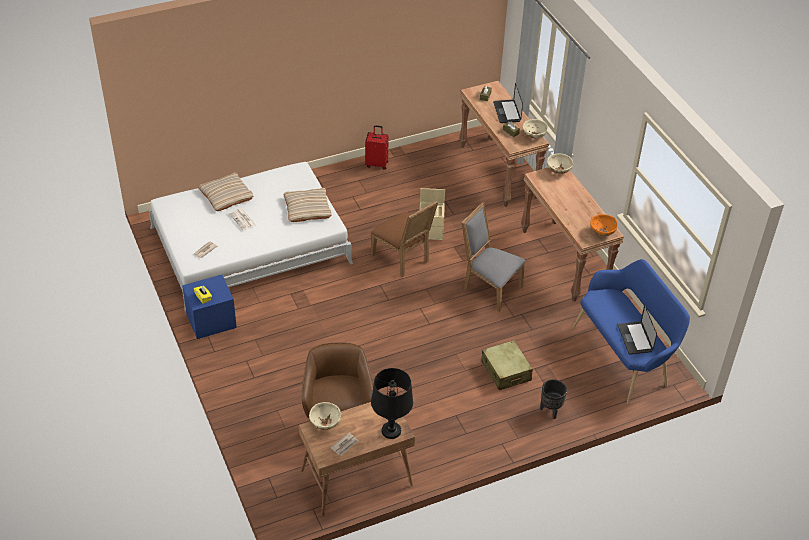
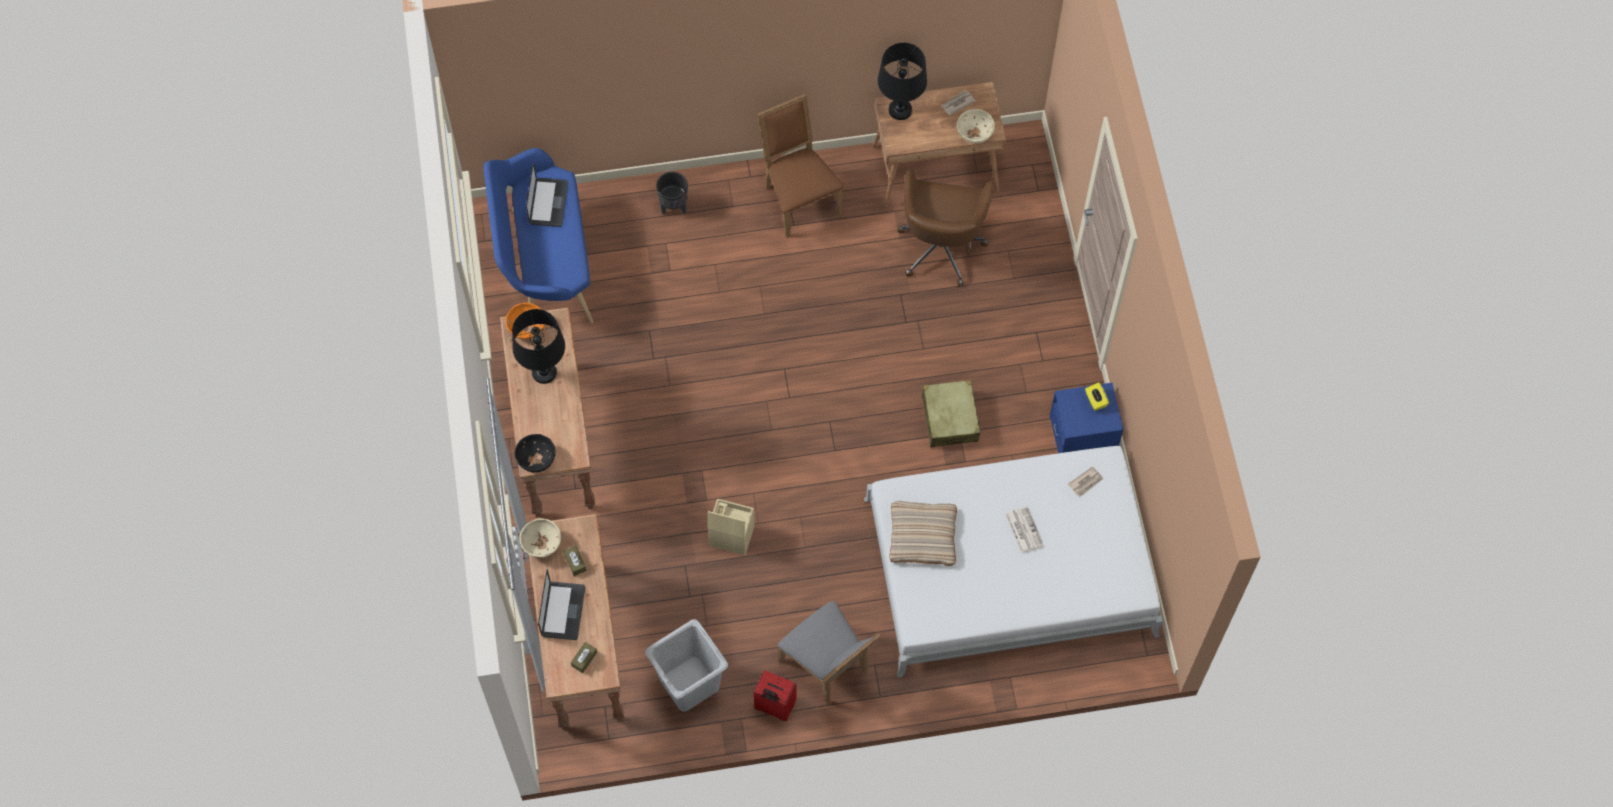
camera: 165 degrees left, 20 degrees up
beige pillow [199,172,254,211] -> none
brown chair [371,201,438,277] -> brown chair moved to [757,94,843,238]
grey chair [462,202,525,312] -> grey chair moved to [778,601,881,704]
beige suitcase [481,340,533,390] -> beige suitcase moved to [922,380,980,447]
beige bowl [547,153,573,174] -> black bowl [514,434,556,473]
none -> black table lamp [512,309,565,384]
none -> grey laundry basket [645,619,728,711]

